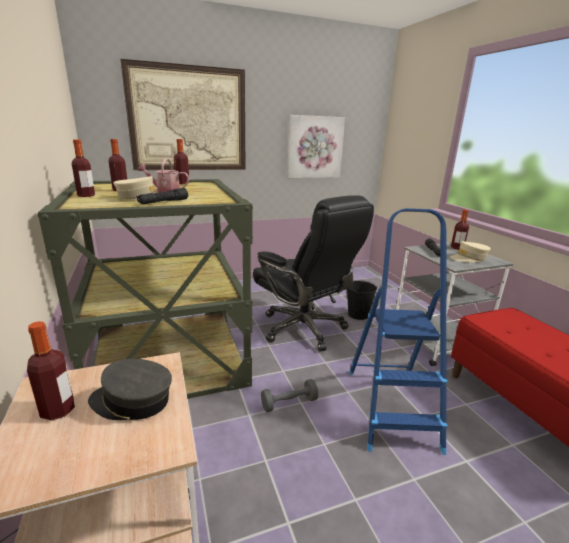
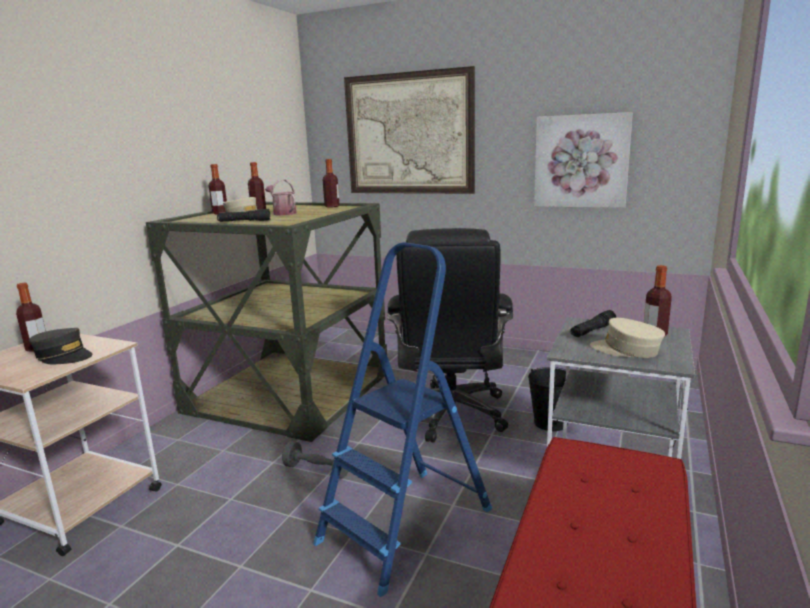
camera: 45 degrees right, 5 degrees down
grey cap [88,359,172,420] -> grey cap turned 150 degrees clockwise [29,328,92,364]

